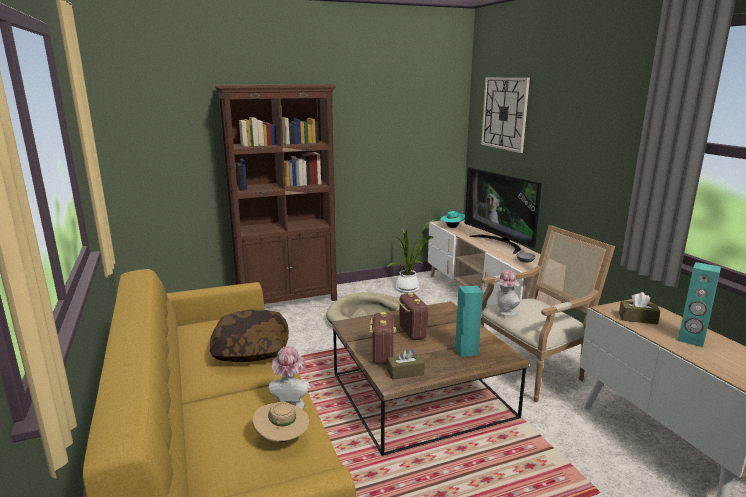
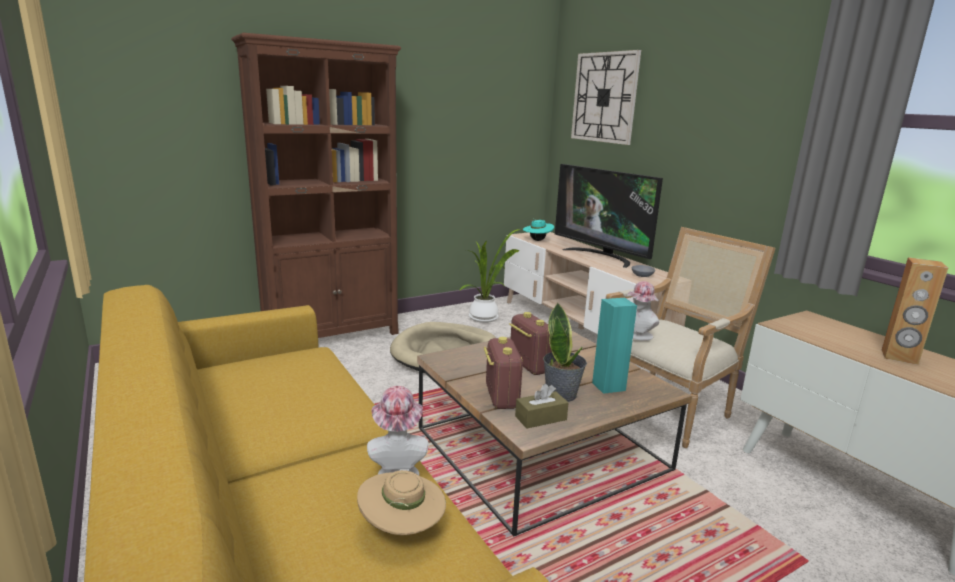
camera: 10 degrees left, 0 degrees up
pillow [210,310,289,362] -> none
brown tissue box [619,292,660,324] -> none
turquoise speaker [678,262,721,347] -> brown speaker [882,257,948,365]
none -> potted plant [543,302,587,402]

